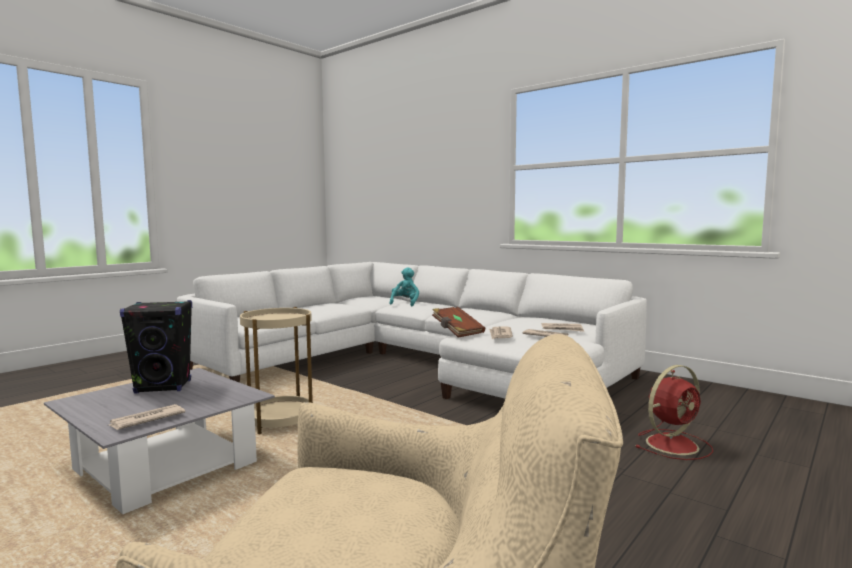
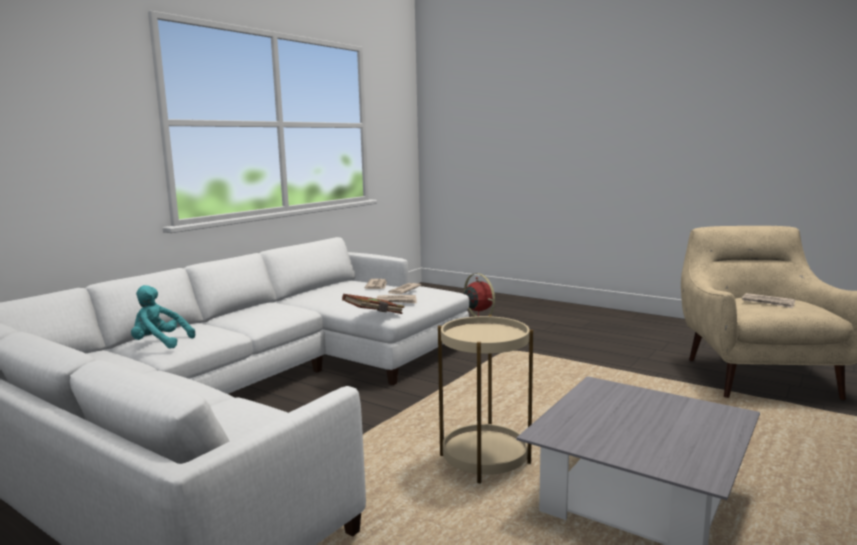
camera: 95 degrees left, 5 degrees up
newspaper [107,404,185,430] -> newspaper moved to [742,293,795,308]
black speaker [120,300,192,394] -> none

